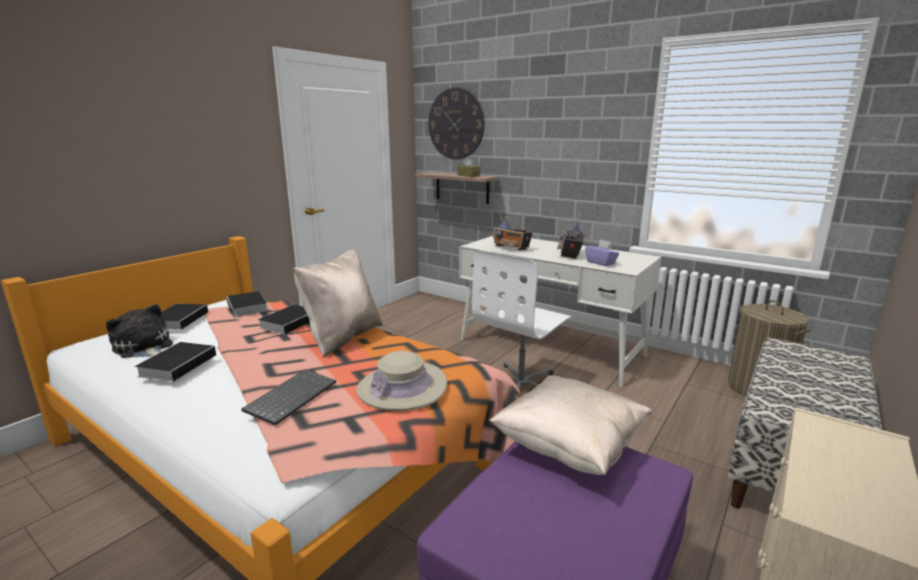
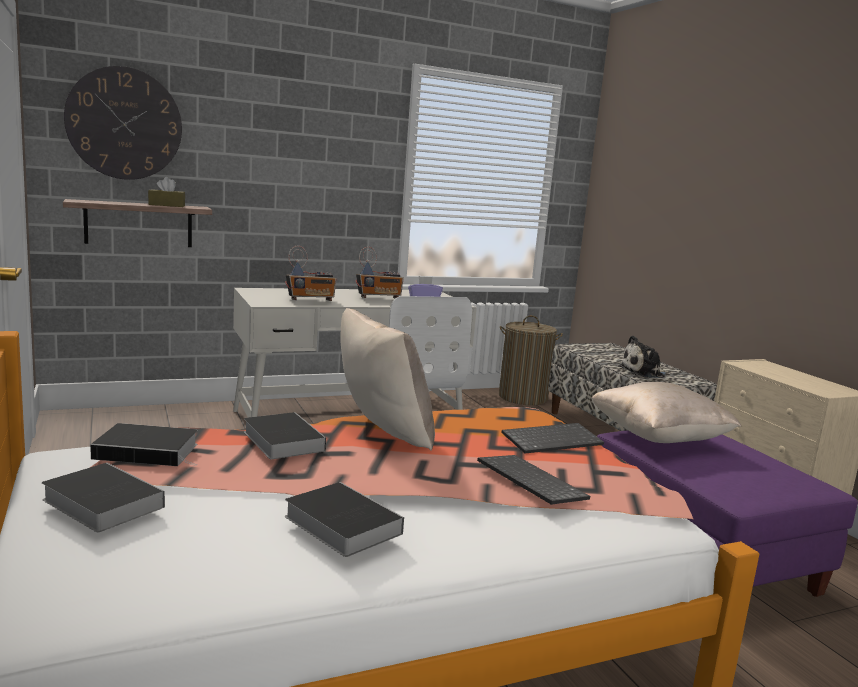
camera: 60 degrees left, 5 degrees down
plush toy [106,304,173,358] -> plush toy moved to [619,335,669,378]
beige hat [356,351,447,411] -> keyboard [501,423,604,453]
radio [557,211,585,259] -> radio turned 60 degrees counterclockwise [356,247,404,298]

